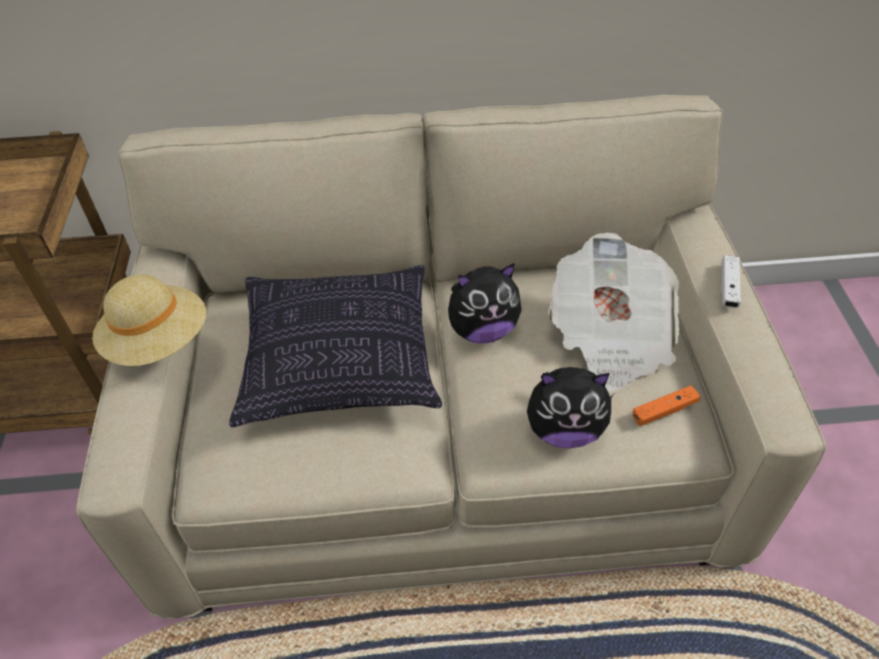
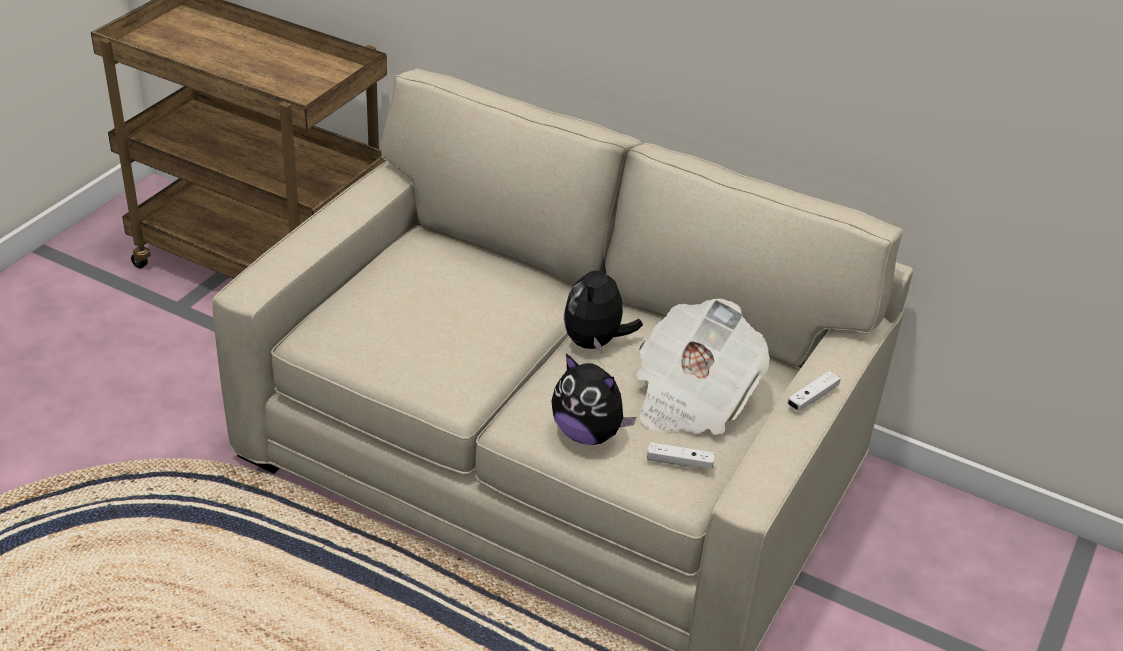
camera: 30 degrees right, 10 degrees down
beige hat [92,275,206,366] -> none
pillow [229,265,442,427] -> none
plush toy [448,263,522,344] -> plush toy turned 90 degrees clockwise [564,256,643,352]
orange game controller [632,385,700,426] -> white game controller [647,442,715,468]

